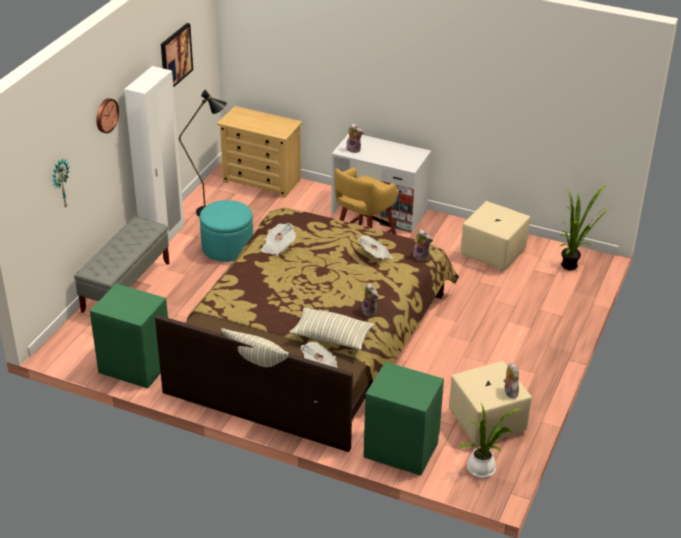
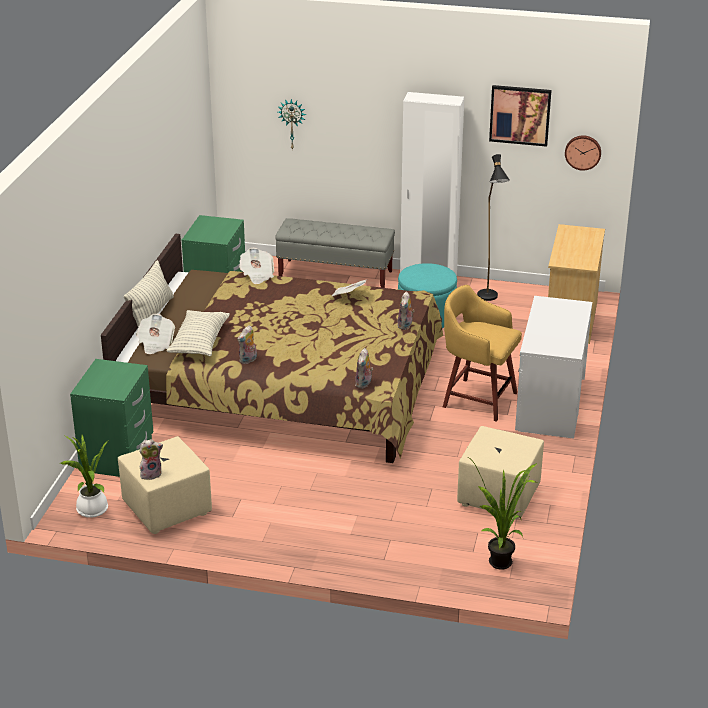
camera: 80 degrees right, 5 degrees down
wall clock [96,98,119,133] -> wall clock moved to [565,135,601,171]
plush toy [346,123,364,153] -> plush toy moved to [397,291,415,330]
newspaper [358,235,393,259] -> newspaper moved to [239,248,274,284]

